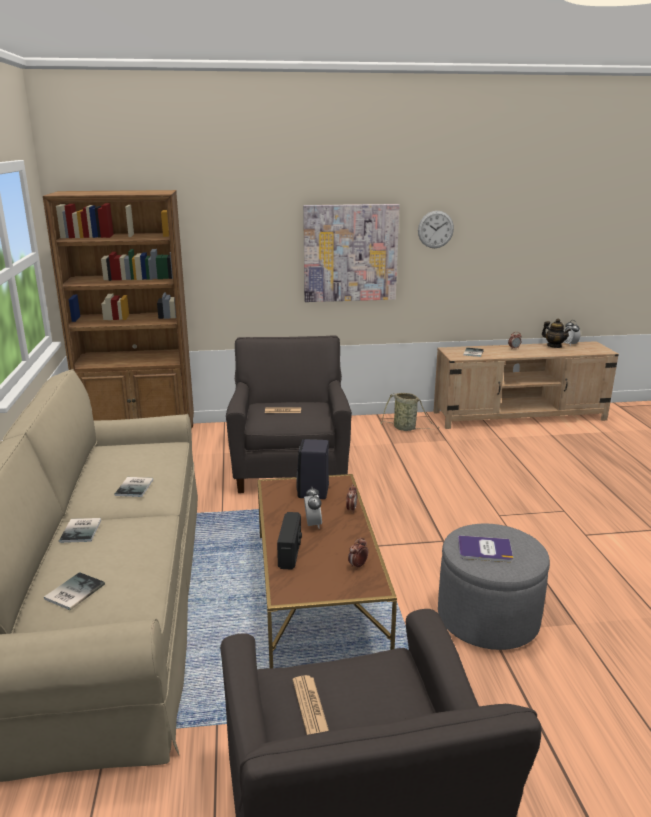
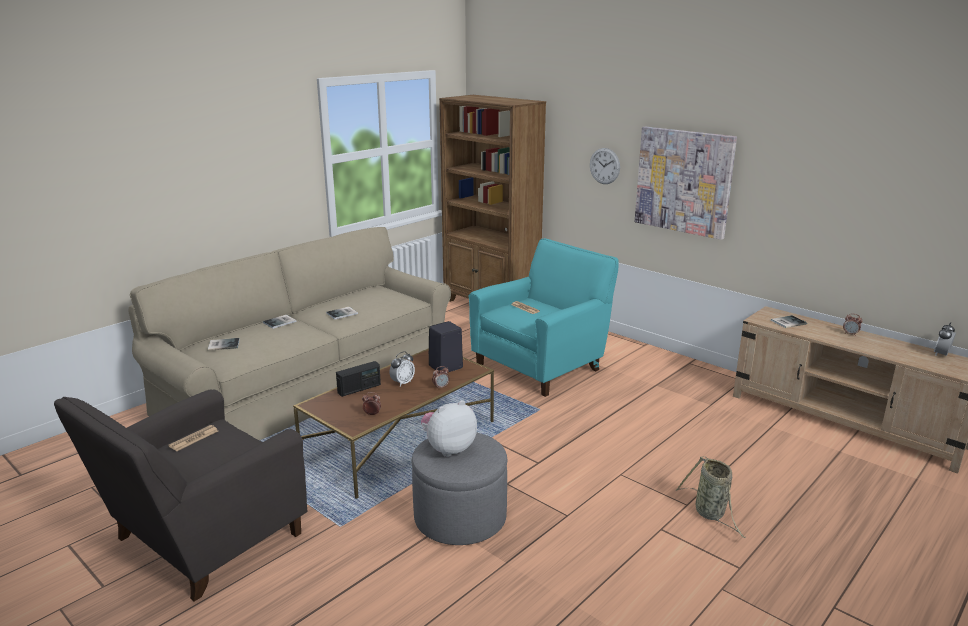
camera: 50 degrees right, 0 degrees up
grey armchair [226,336,352,493] -> turquoise armchair [469,238,619,397]
basket [381,393,439,431] -> basket moved to [676,457,746,538]
wall clock [418,211,454,248] -> wall clock moved to [590,148,620,184]
book [458,535,513,562] -> plush toy [421,400,477,457]
teapot [542,318,571,348] -> none

